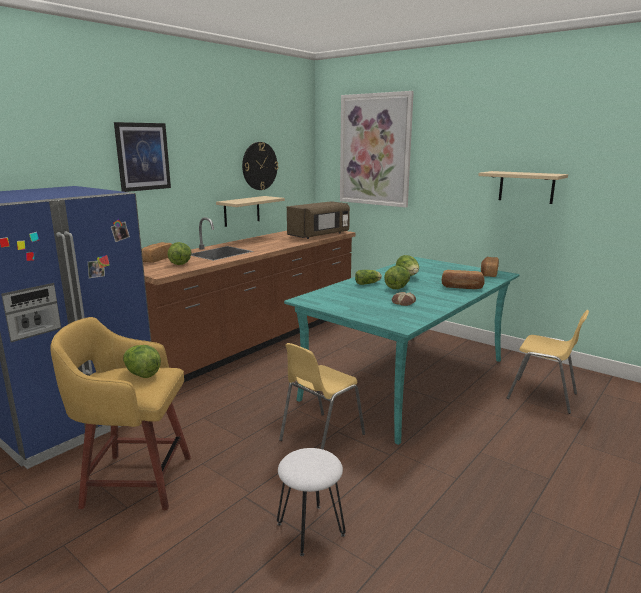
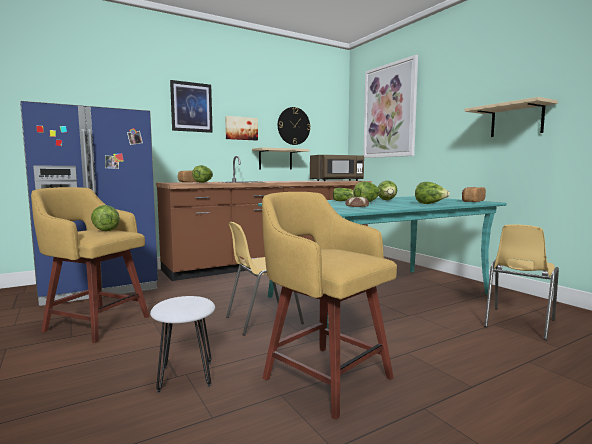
camera: 20 degrees right, 10 degrees down
bread [442,270,485,289] -> lettuce [415,182,450,204]
yellow chair [507,310,589,414] -> yellow chair turned 75 degrees clockwise [484,224,559,340]
none -> picture [225,116,258,141]
none -> yellow stool [262,192,397,420]

